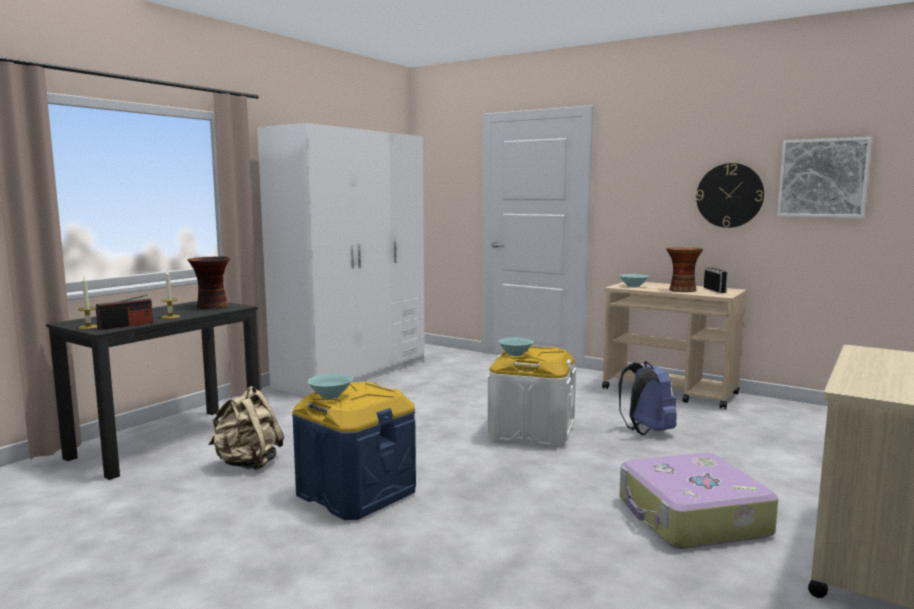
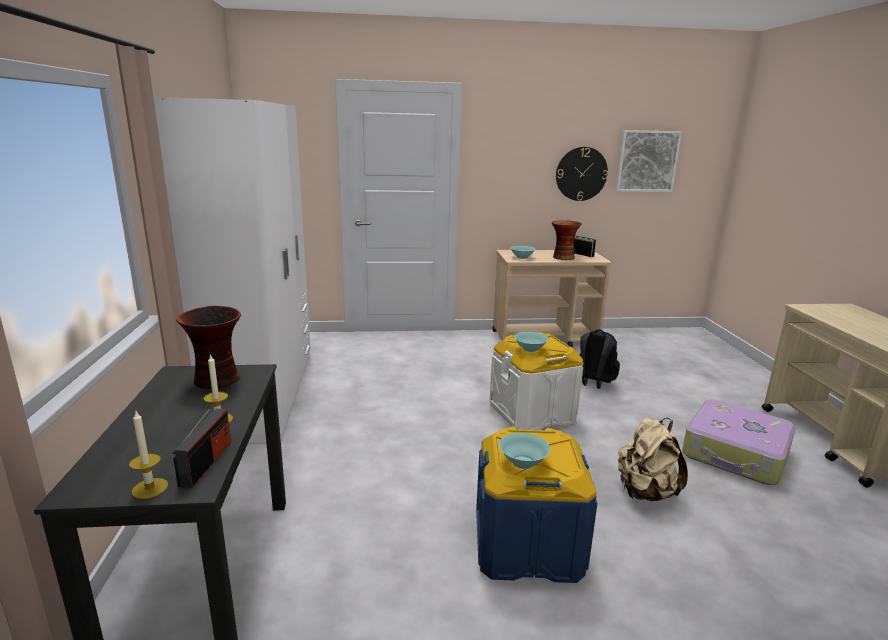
camera: 40 degrees left, 10 degrees up
beige backpack [209,386,284,470] -> beige backpack moved to [618,418,688,501]
blue backpack [619,361,677,436] -> black backpack [580,329,620,389]

